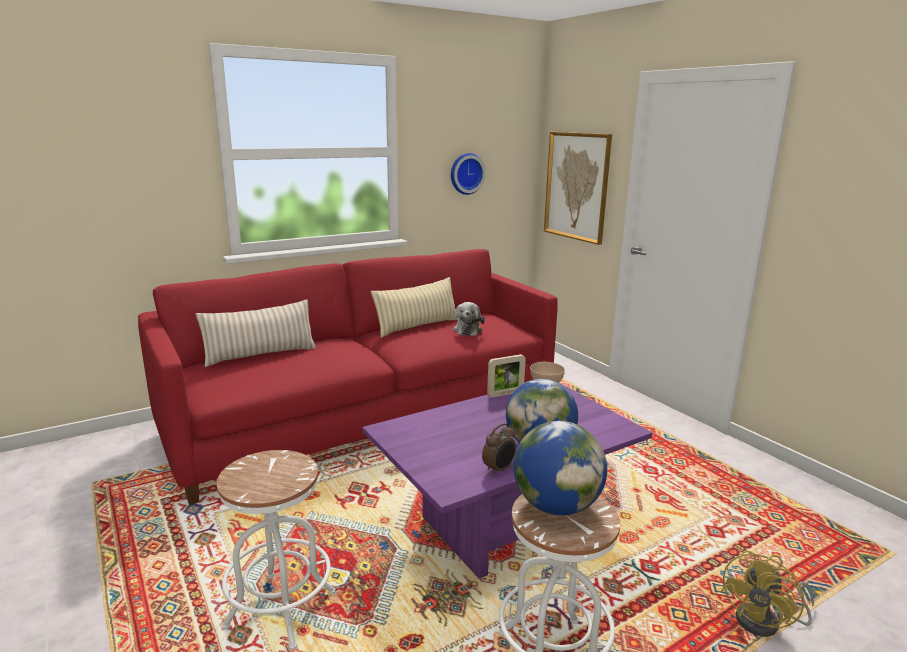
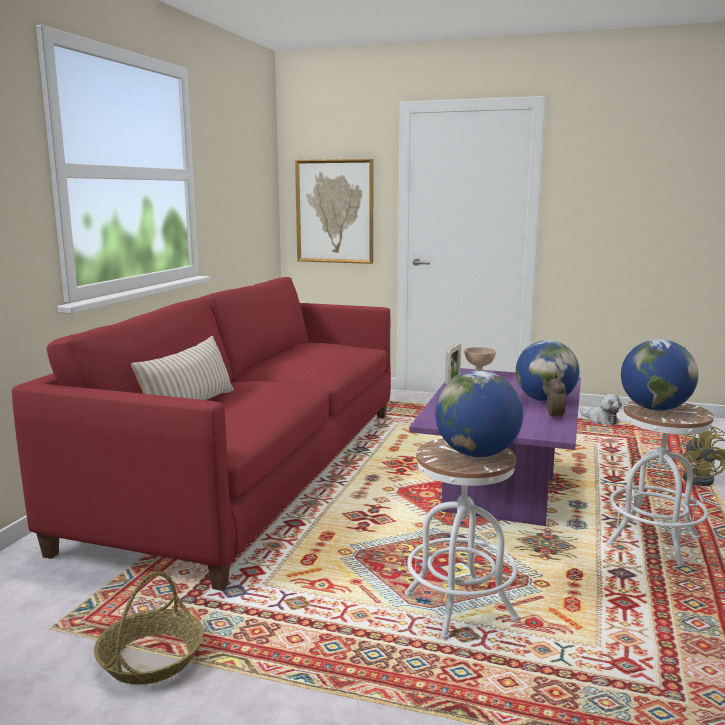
camera: 40 degrees left, 5 degrees down
beige pillow [371,277,459,338] -> none
wall clock [451,153,486,195] -> none
plush toy [453,302,485,336] -> plush toy moved to [580,394,622,425]
none -> basket [94,571,204,685]
none -> globe [435,370,523,457]

